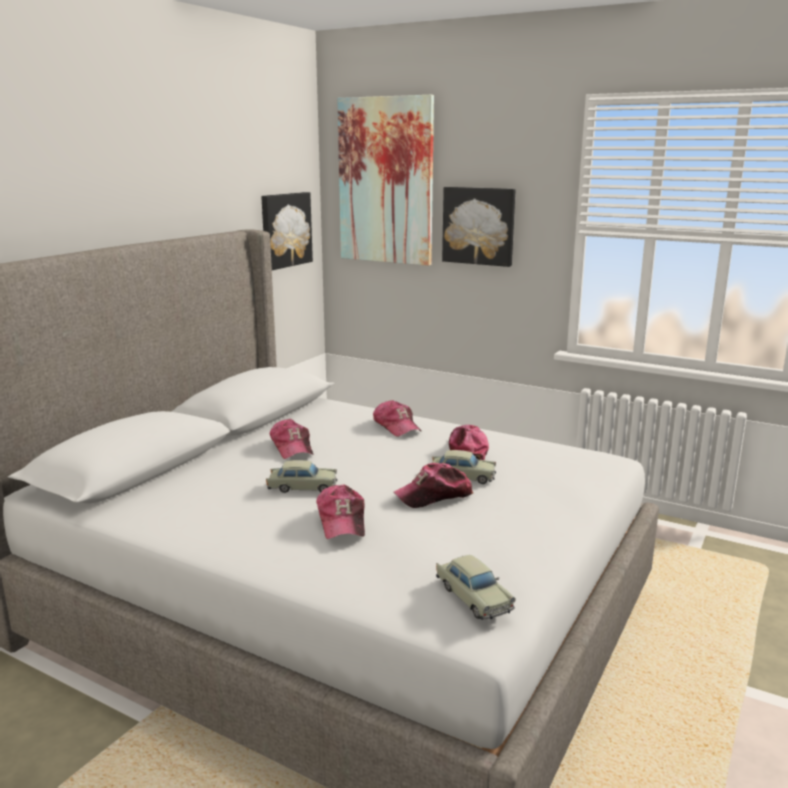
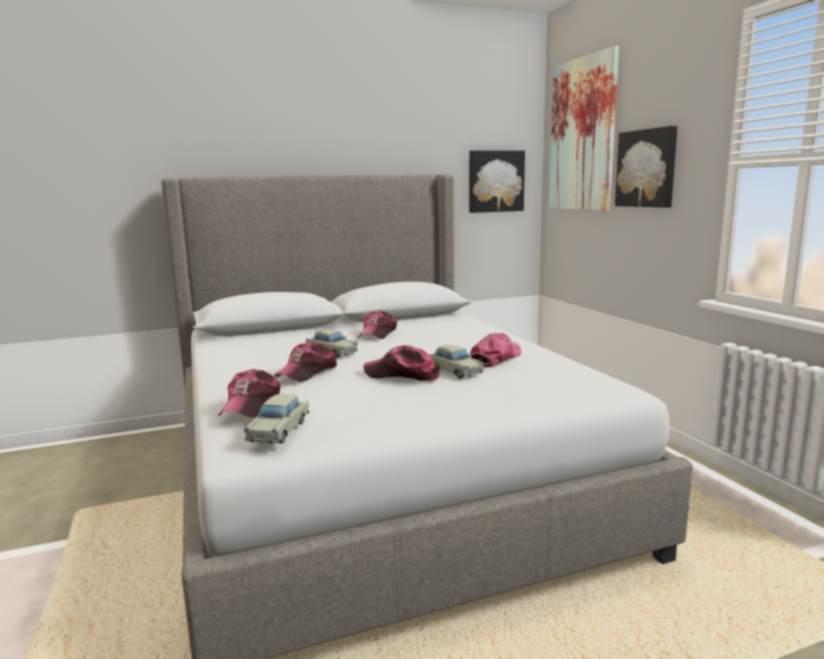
camera: 40 degrees right, 5 degrees down
cap [373,400,422,437] -> cap moved to [218,369,280,418]

